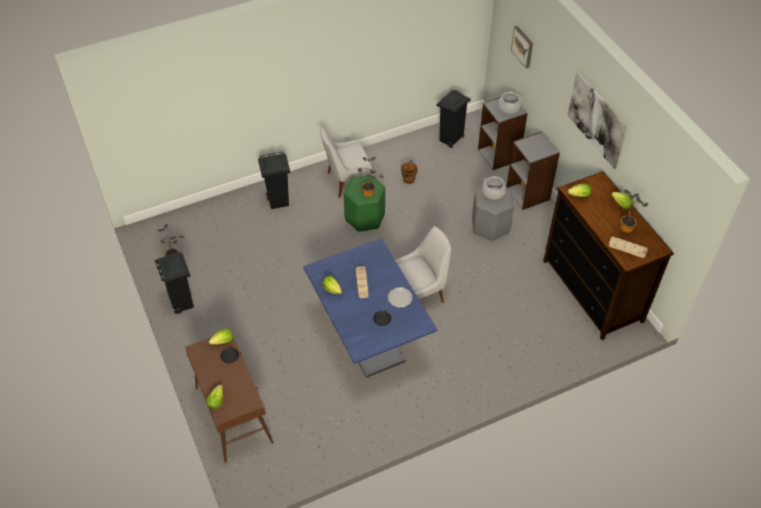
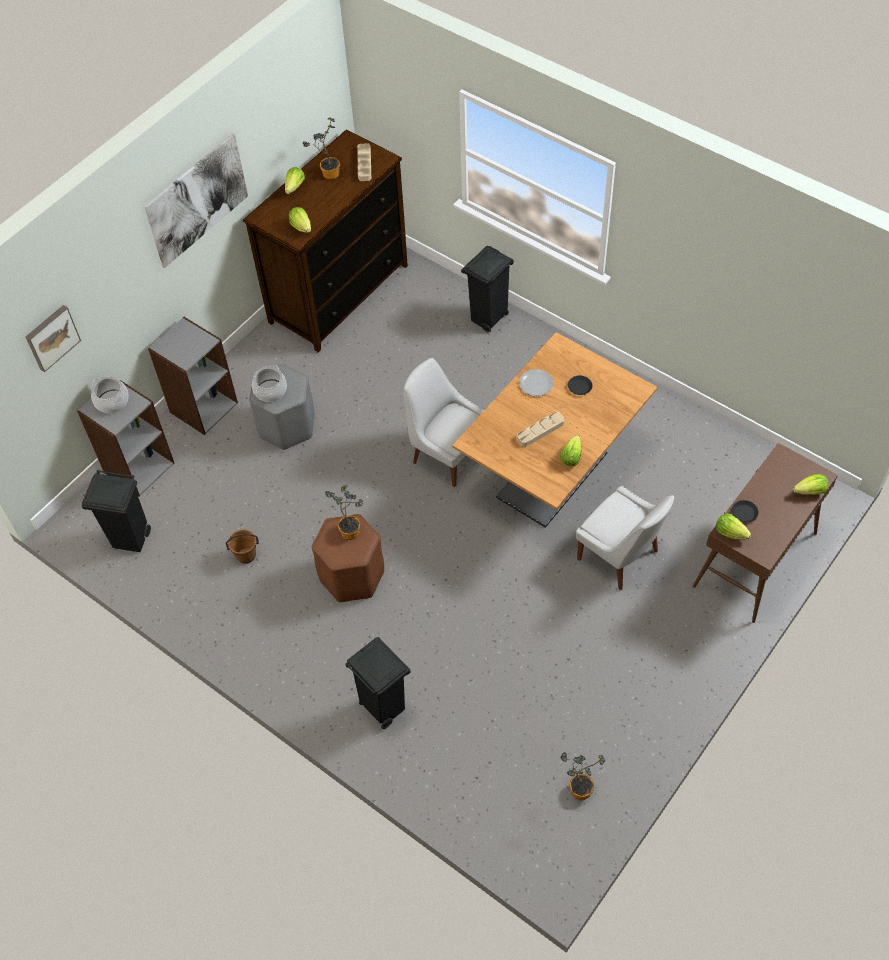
camera: 115 degrees left, 5 degrees up
black trash can [155,252,194,314] -> black trash can moved to [461,246,514,333]
blue dining table [303,238,437,377] -> brown dining table [452,332,657,528]
white chair [320,126,372,198] -> white chair moved to [576,486,674,590]
green stool [344,175,385,232] -> brown stool [312,514,384,602]

